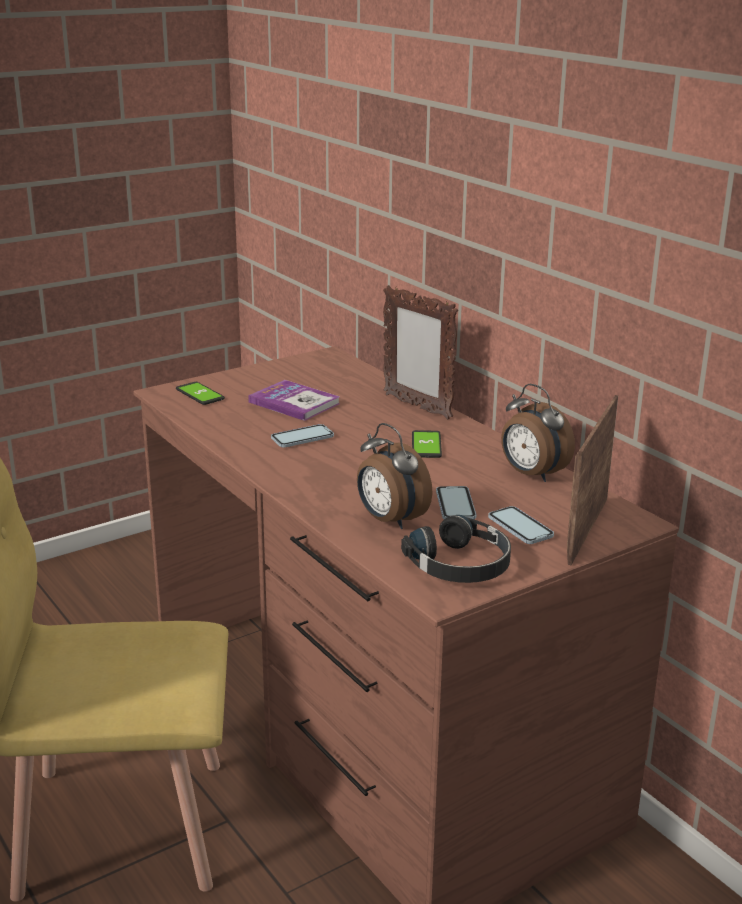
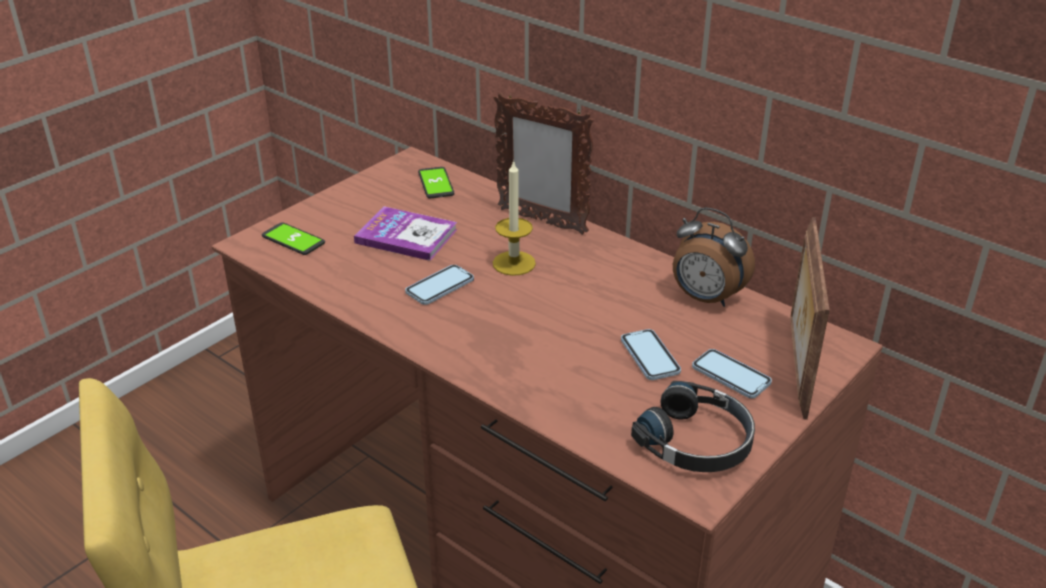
camera: 15 degrees left, 10 degrees up
alarm clock [357,423,433,529] -> none
phone [412,430,442,458] -> phone moved to [418,167,455,198]
none -> candle [493,160,536,276]

